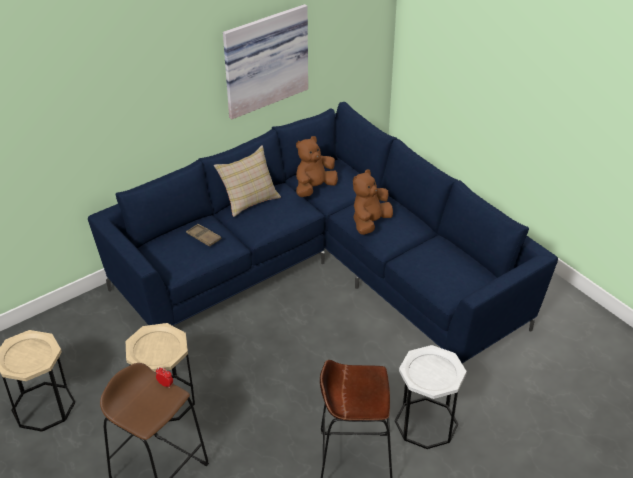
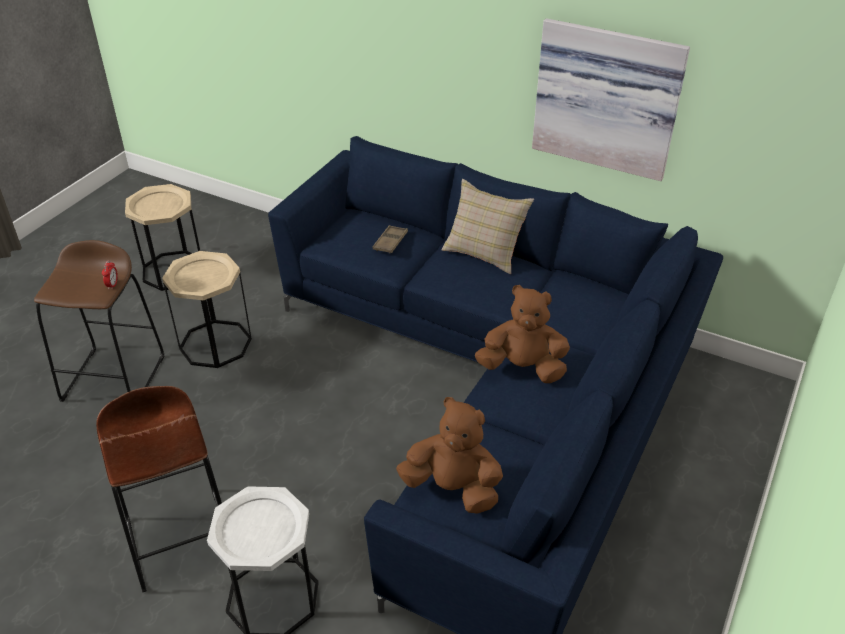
camera: 65 degrees right, 0 degrees up
brown plush toy [296,136,338,197] -> brown plush toy moved to [396,397,503,514]

